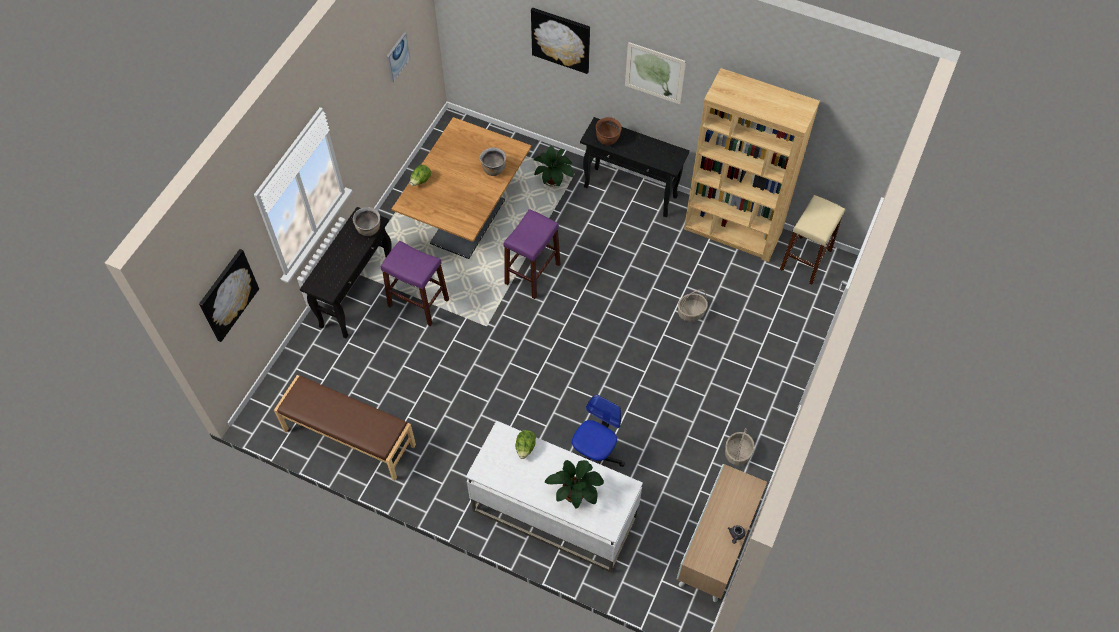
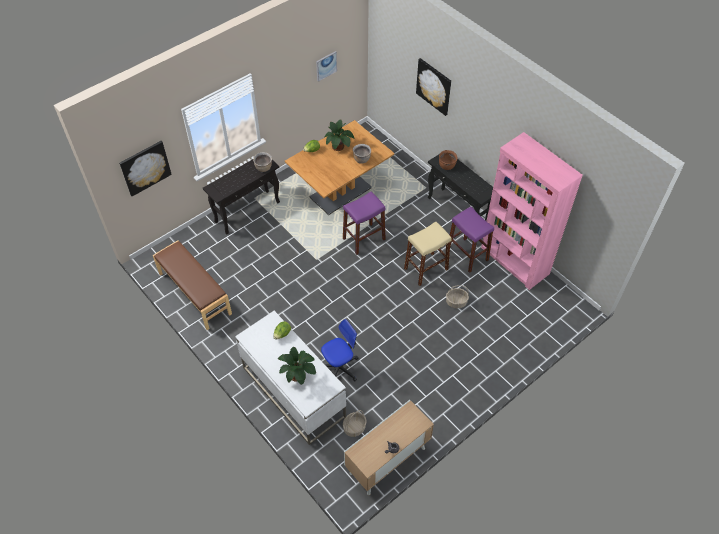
camera: 25 degrees right, 5 degrees down
purple stool [381,241,449,326] -> purple stool moved to [450,207,494,273]
potted plant [534,146,574,186] -> potted plant moved to [325,119,355,151]
picture [625,42,686,104] -> none
brown bookcase [684,68,820,262] -> pink bookcase [481,132,583,290]
basket [725,428,755,466] -> basket moved to [343,410,367,437]
beige stool [780,195,845,284] -> beige stool moved to [404,222,452,286]

